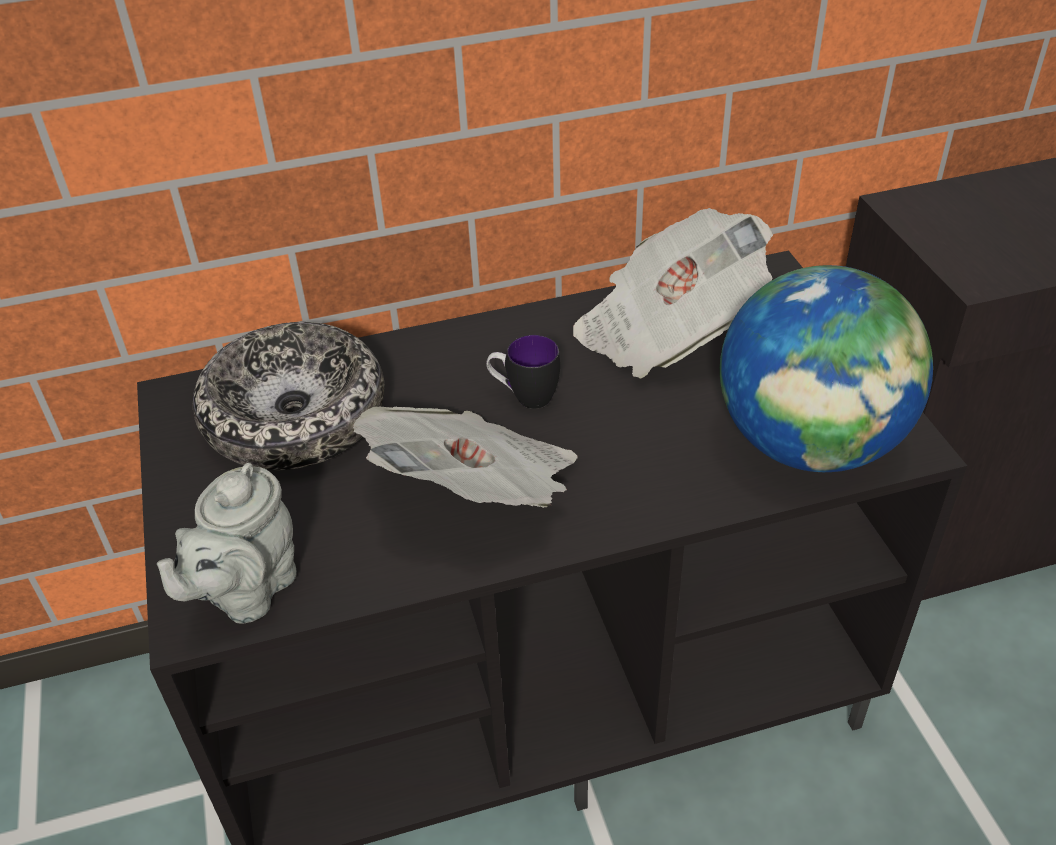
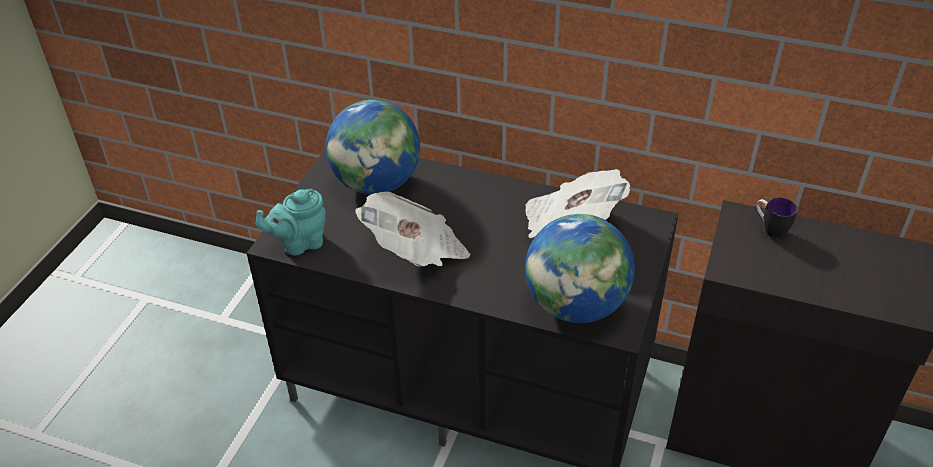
camera: 35 degrees right, 0 degrees up
grey teapot [157,463,297,624] -> turquoise teapot [256,189,326,255]
bowl [193,322,385,470] -> globe [326,100,420,194]
mug [486,335,560,409] -> mug moved to [756,197,797,238]

